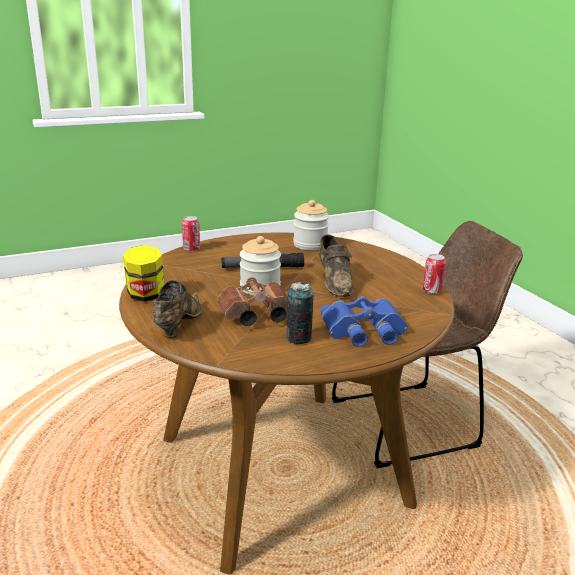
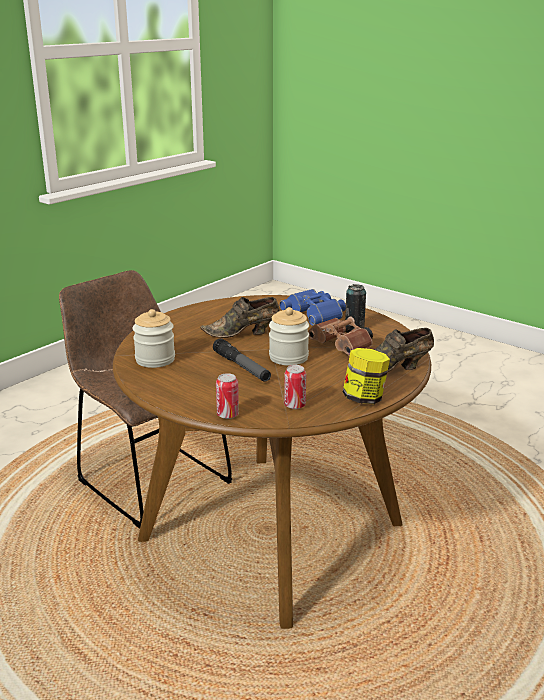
camera: 115 degrees left, 0 degrees up
brown shoe [319,234,353,297] -> brown shoe turned 150 degrees counterclockwise [200,297,280,338]
can [423,254,446,294] -> can moved to [284,365,306,409]

